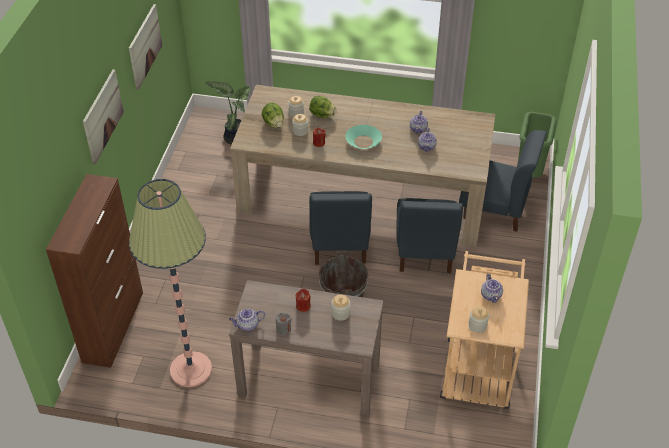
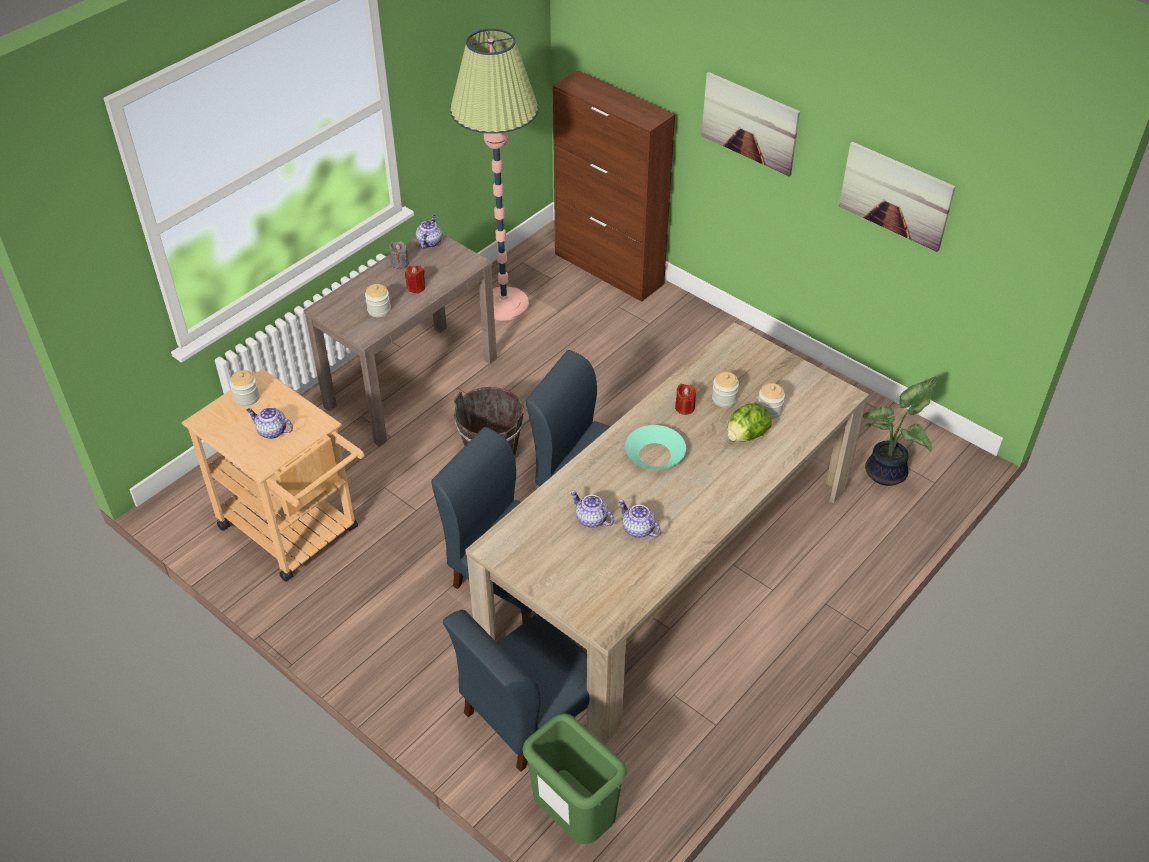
camera: 120 degrees right, 0 degrees up
lettuce [262,102,284,128] -> none

